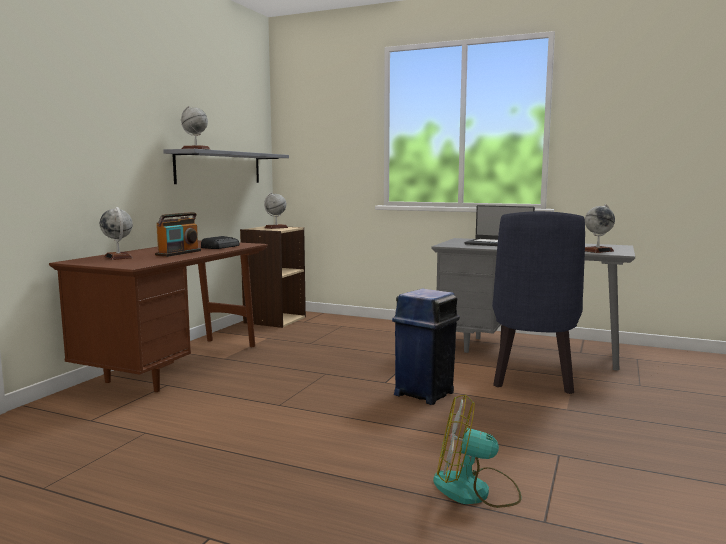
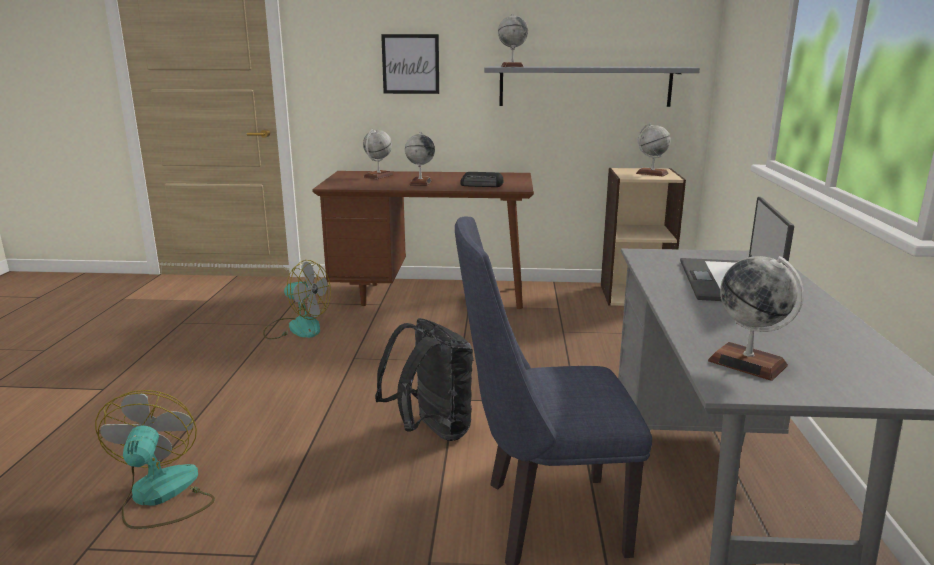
camera: 70 degrees right, 10 degrees up
radio [155,212,201,257] -> globe [405,132,435,186]
blue trash can [392,289,460,405] -> black backpack [375,318,474,441]
none -> fan [263,260,331,339]
none -> picture [381,34,439,94]

